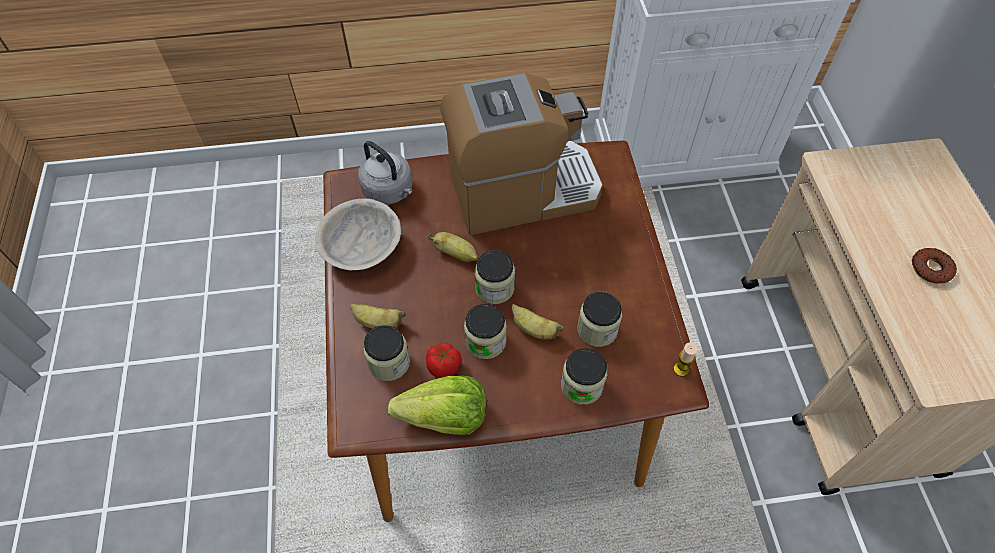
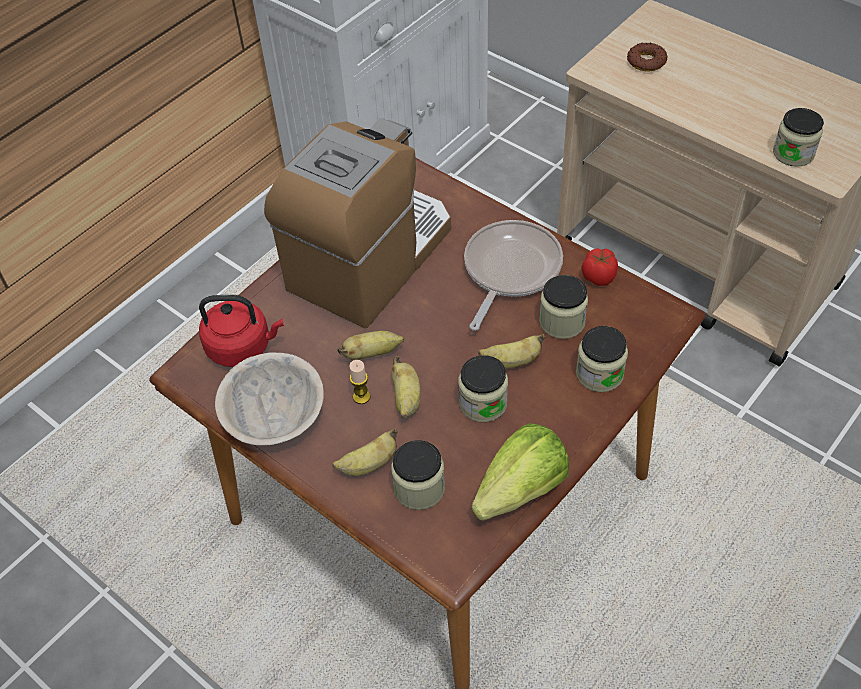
camera: 40 degrees left, 5 degrees down
grey kettle [358,141,412,205] -> red kettle [199,295,284,367]
tomato [426,343,462,378] -> tomato moved to [582,248,618,286]
jar [475,250,515,304] -> jar moved to [773,108,824,167]
candle [673,342,698,377] -> candle moved to [349,360,370,404]
donut [912,248,957,284] -> donut moved to [627,43,667,72]
none -> banana [392,356,421,419]
none -> frying pan [464,220,563,331]

